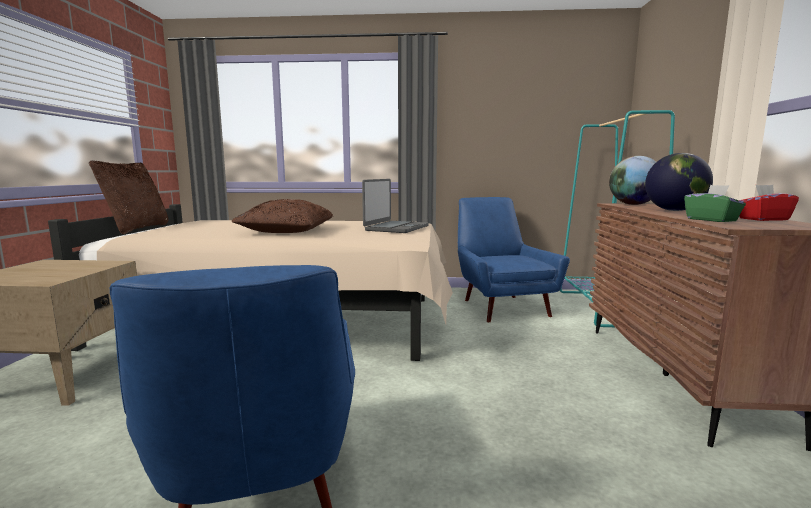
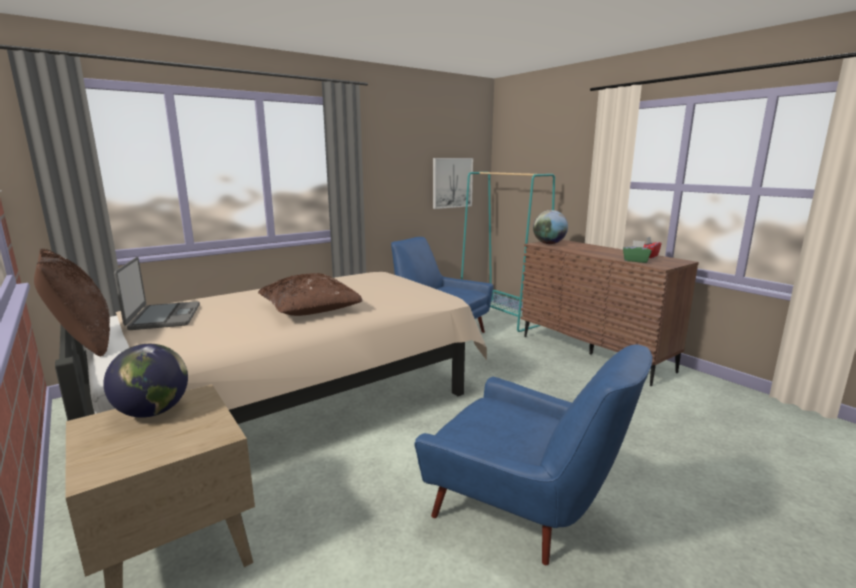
camera: 40 degrees left, 5 degrees up
laptop [362,179,429,233] -> laptop moved to [114,257,200,330]
globe [645,153,713,211] -> globe moved to [103,344,188,418]
none -> picture [433,158,473,209]

